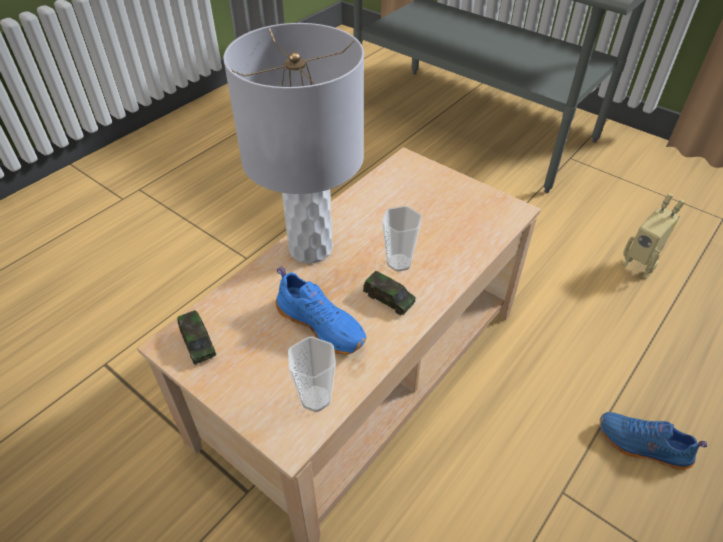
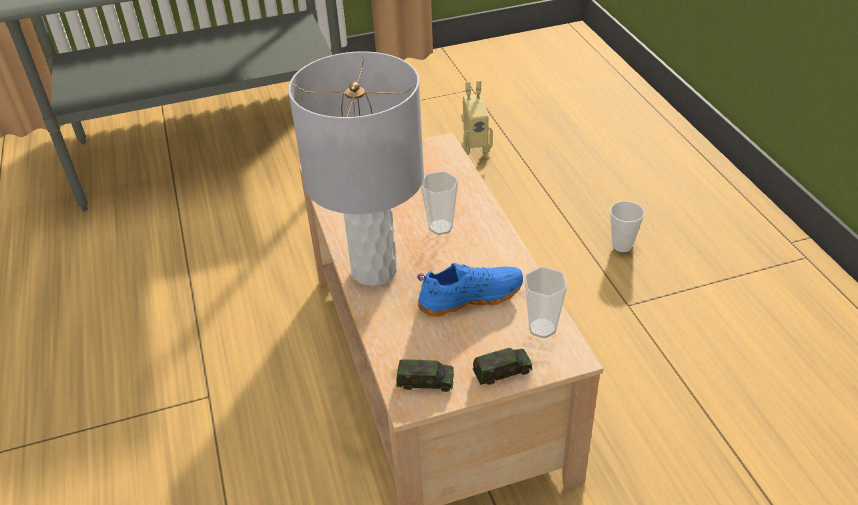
camera: 55 degrees left, 5 degrees down
toy car [363,271,416,315] -> toy car moved to [472,348,532,385]
blue shoe [600,412,707,470] -> cup [610,201,645,252]

